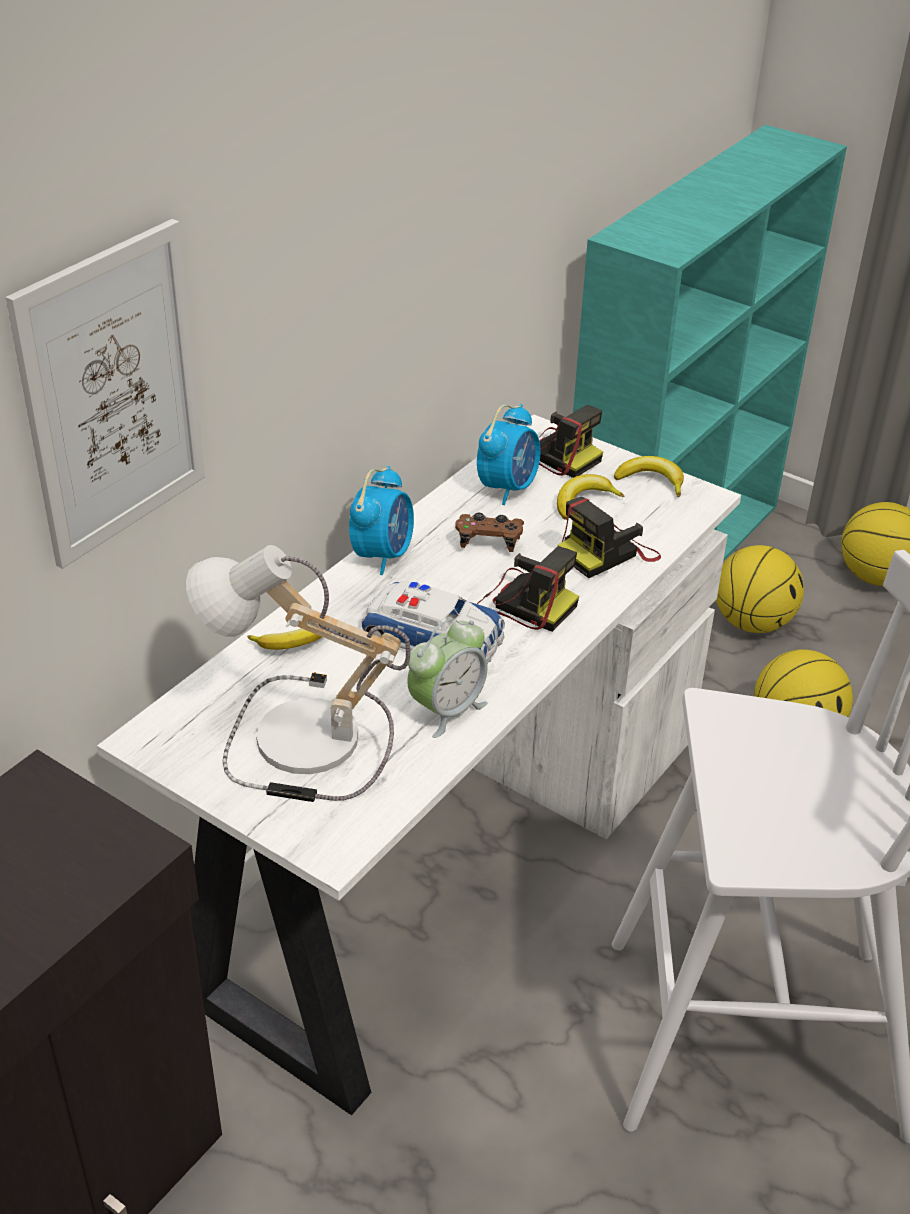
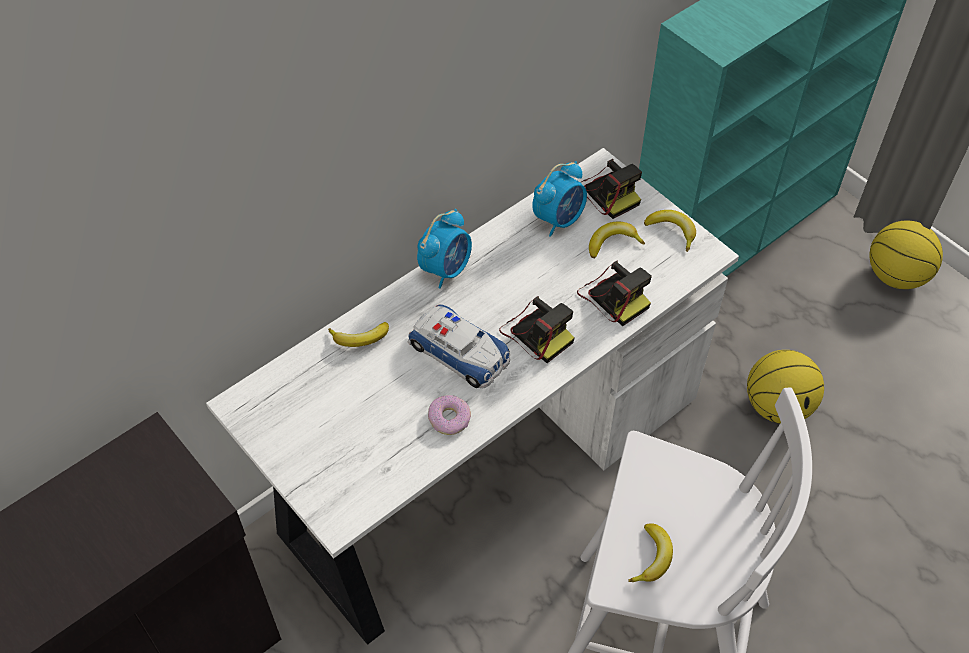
camera: 15 degrees right, 15 degrees up
picture [6,219,205,569] -> none
table lamp [186,545,410,802] -> none
alarm clock [407,619,487,738] -> donut [428,395,471,435]
brown game controller [455,513,524,552] -> none
camera [558,497,661,578] -> camera turned 105 degrees counterclockwise [577,260,652,326]
basketball [716,545,804,633] -> none
none -> banana [628,524,673,582]

